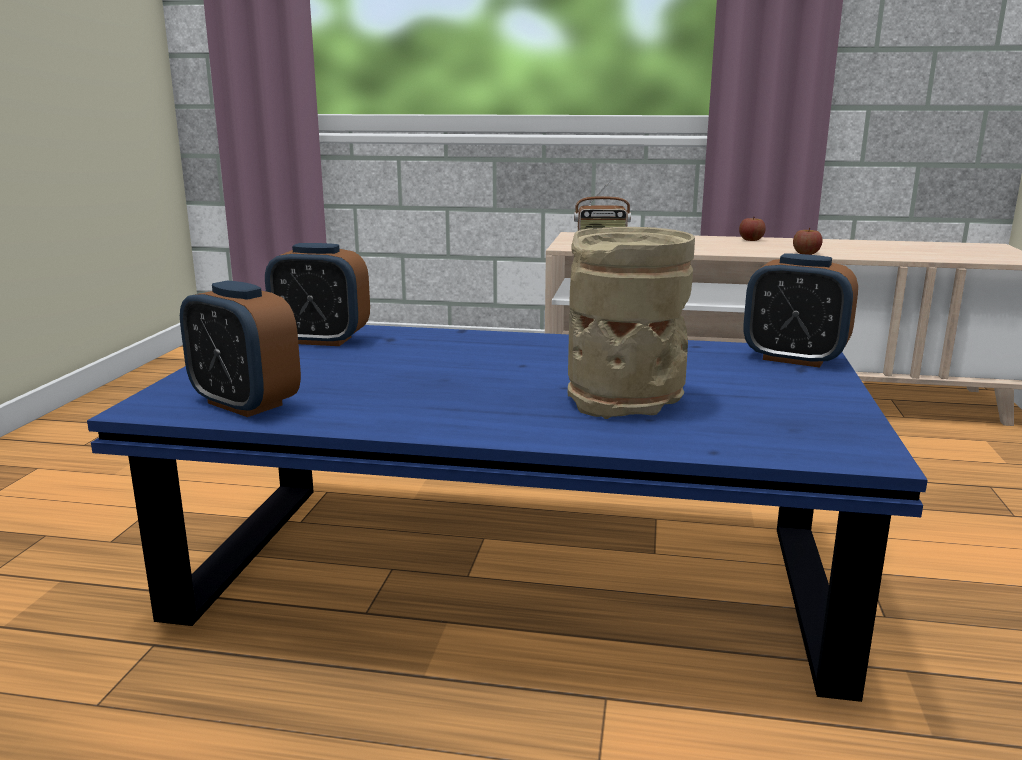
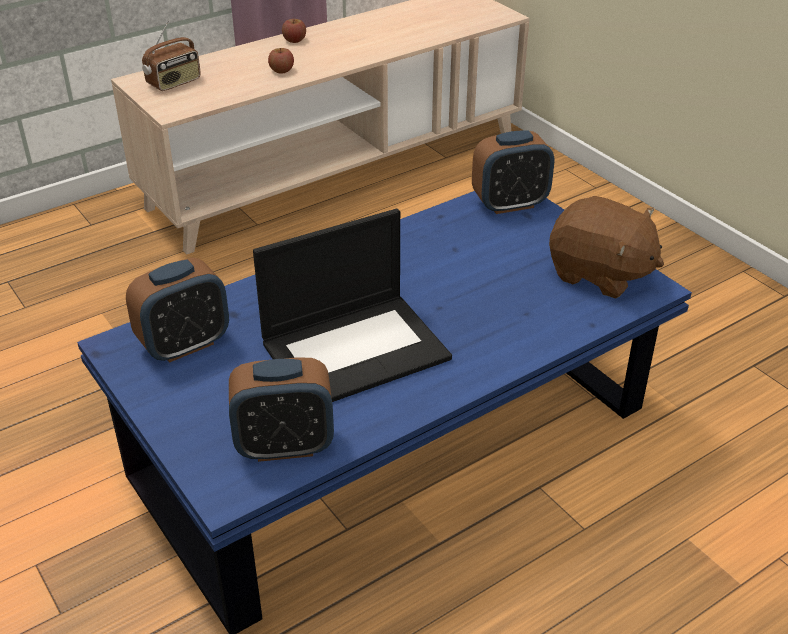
camera: 45 degrees left, 20 degrees up
beige vase [568,227,695,419] -> none
apple [793,228,822,255] -> apple moved to [268,48,294,73]
none -> laptop [253,209,452,402]
none -> brown plush toy [549,196,664,299]

